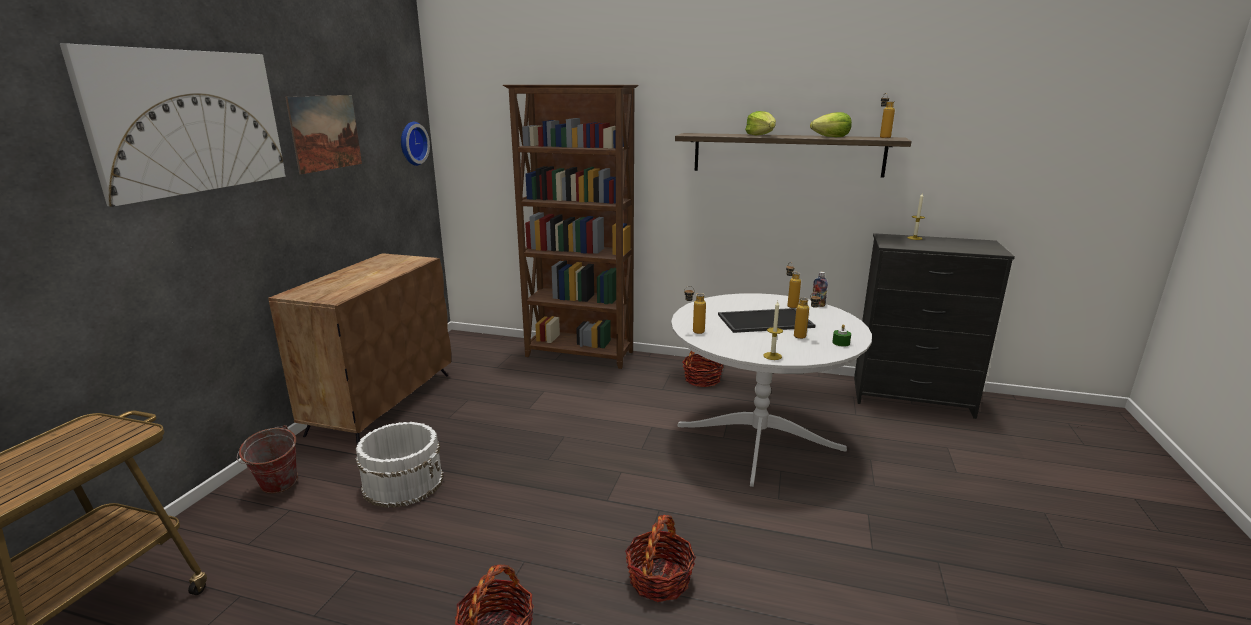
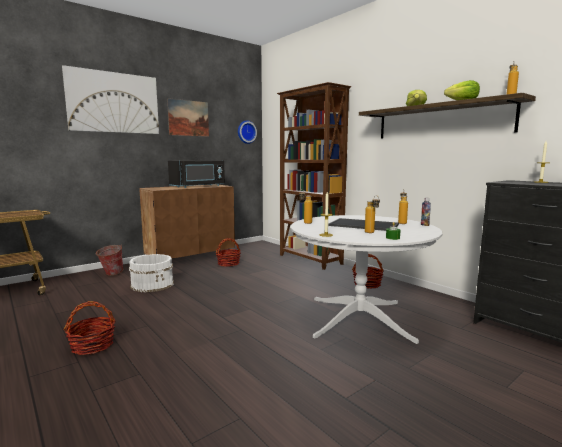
camera: 35 degrees right, 10 degrees down
basket [625,515,696,602] -> basket moved to [216,238,241,267]
none -> black microwave [168,160,225,188]

